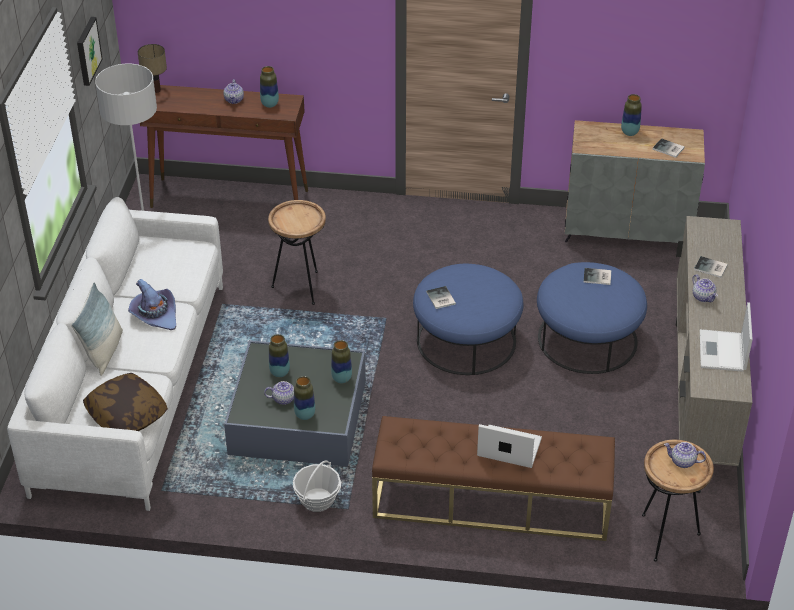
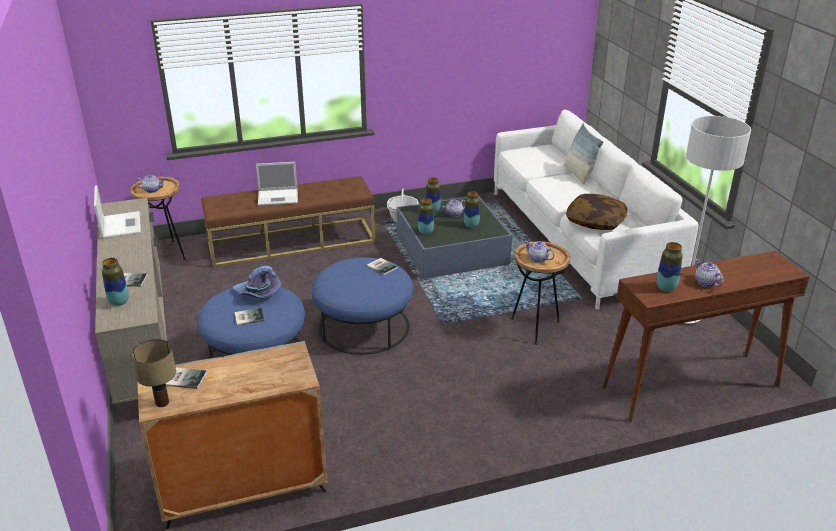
camera: 155 degrees right, 10 degrees down
picture [77,17,103,86] -> none
pillow [83,373,168,431] -> pillow moved to [566,194,628,230]
purple hat [128,279,176,330] -> purple hat moved to [233,266,281,298]
table lamp [138,44,167,93] -> table lamp moved to [131,339,176,407]
vase [621,94,642,136] -> vase moved to [102,258,129,306]
teapot [692,274,718,302] -> teapot moved to [524,241,555,263]

